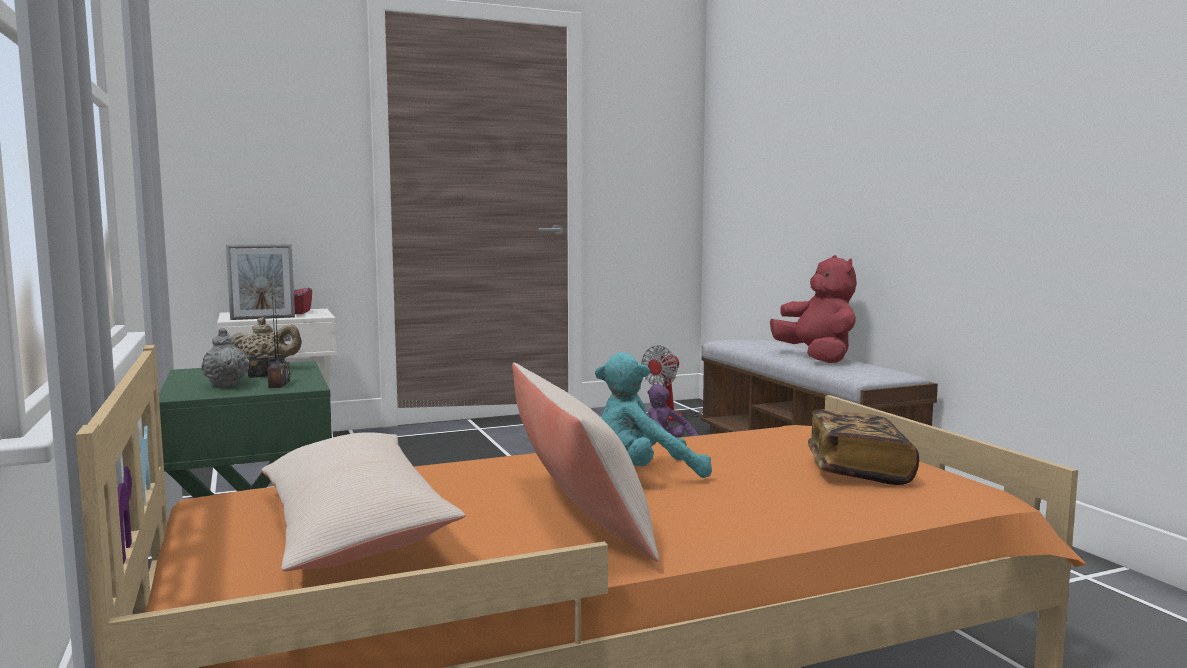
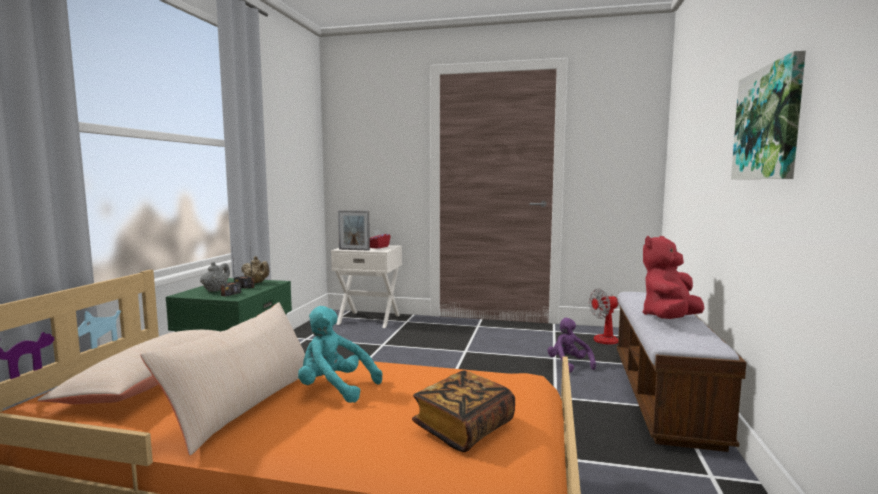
camera: 35 degrees right, 0 degrees up
red plush toy [770,255,856,363] -> red plush toy turned 150 degrees counterclockwise [643,236,704,319]
none -> picture [731,51,806,179]

